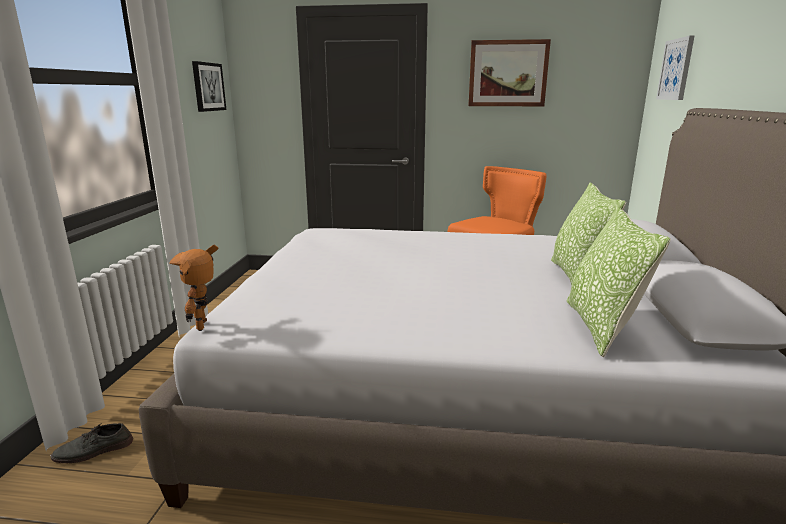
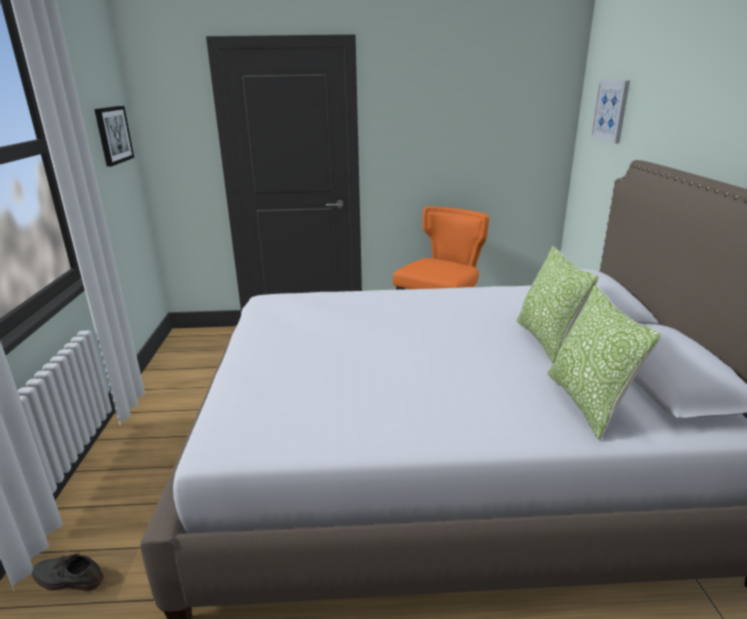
camera: 10 degrees left, 5 degrees up
grey shoe [51,423,133,463] -> grey shoe turned 45 degrees clockwise [32,552,104,591]
toy robot [169,245,218,331] -> none
picture [468,39,551,106] -> none

